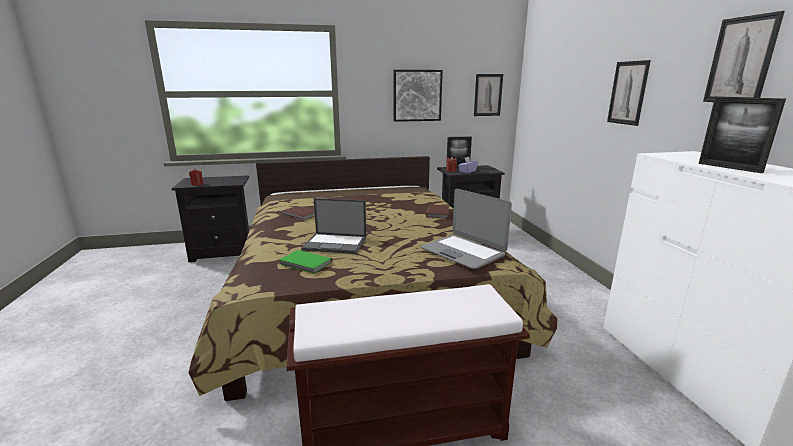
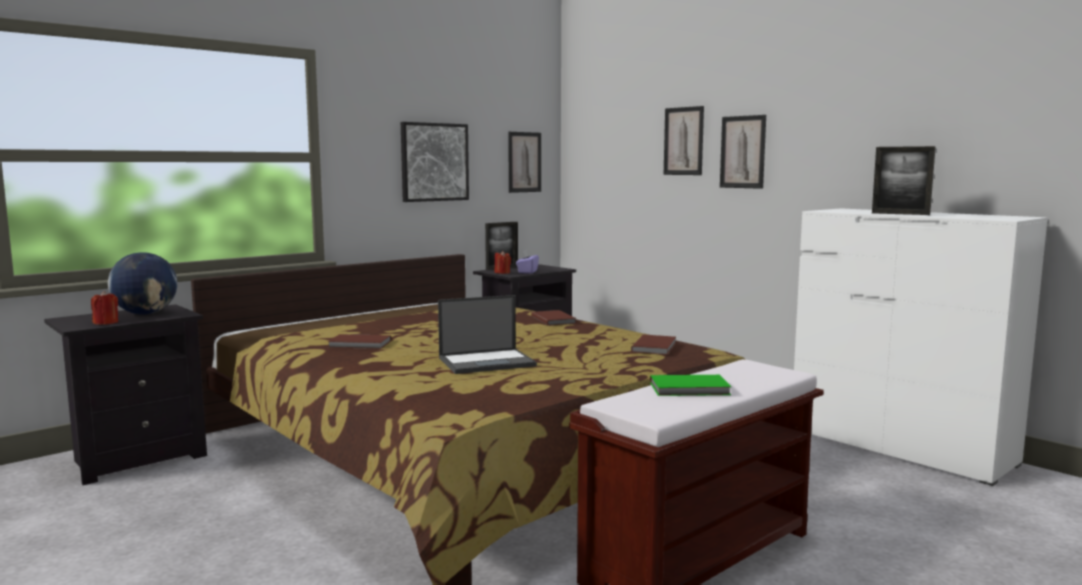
camera: 30 degrees left, 10 degrees down
green book [279,250,332,273] -> green book moved to [650,375,731,396]
laptop [420,189,512,269] -> brown book [631,334,676,355]
picture [703,11,785,102] -> picture moved to [664,106,704,175]
none -> globe [108,252,177,314]

